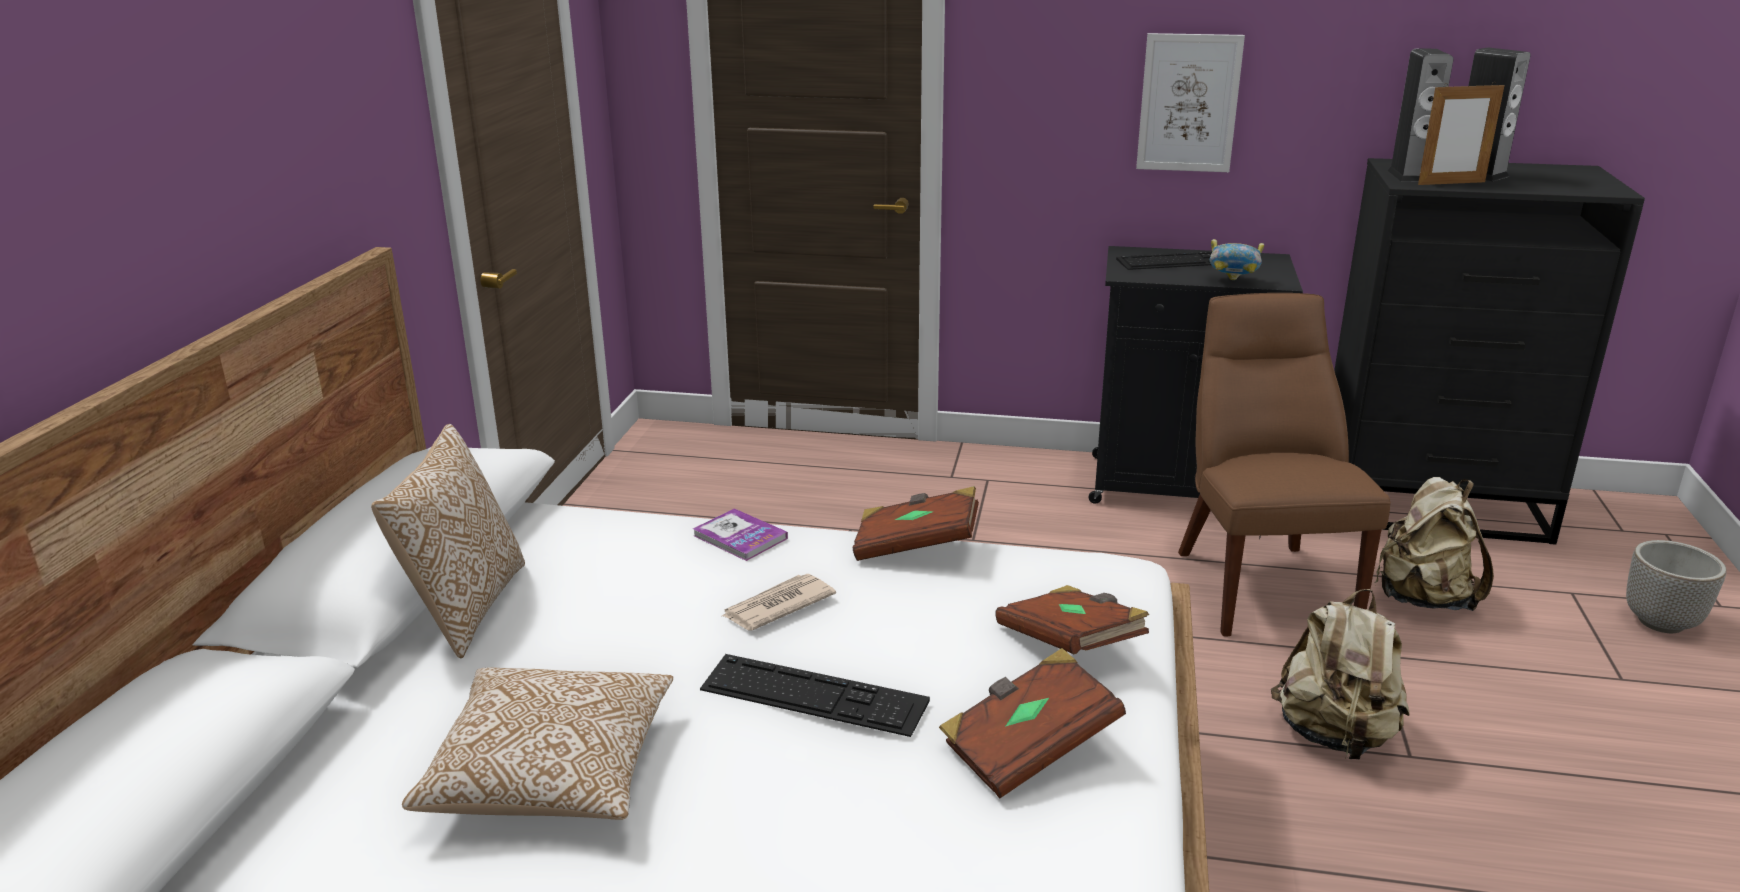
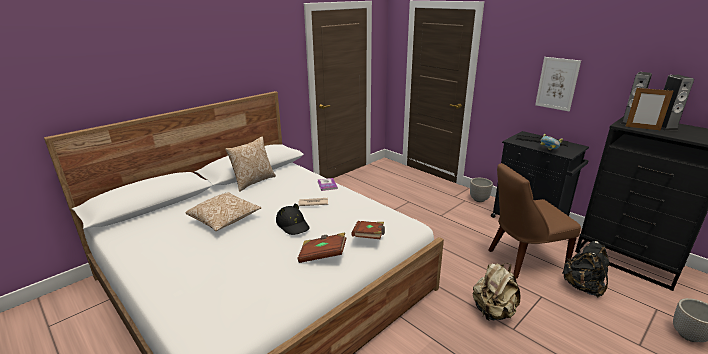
camera: 35 degrees right, 0 degrees up
keyboard [700,654,930,737] -> black hat [276,204,310,235]
brown book [852,486,979,561] -> none
brown chair [1178,293,1391,636] -> brown chair turned 135 degrees counterclockwise [488,163,581,278]
beige backpack [1375,477,1494,611] -> black backpack [562,241,610,298]
none -> planter [470,178,493,202]

